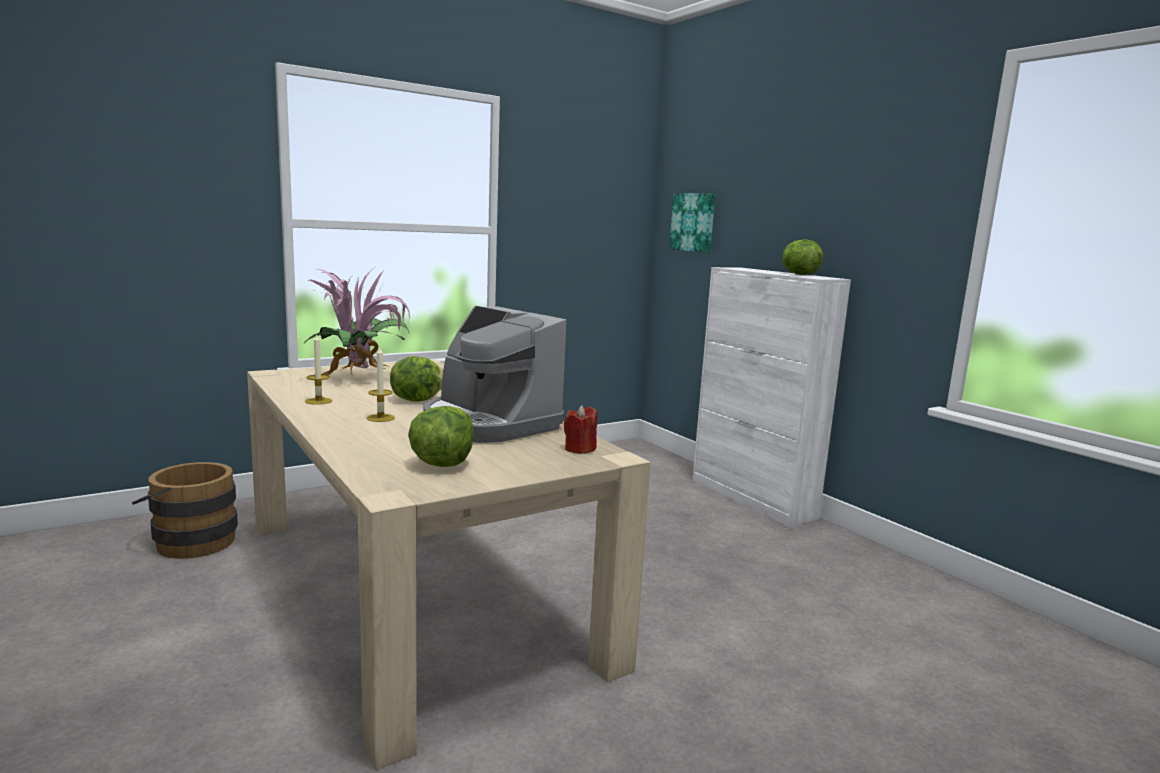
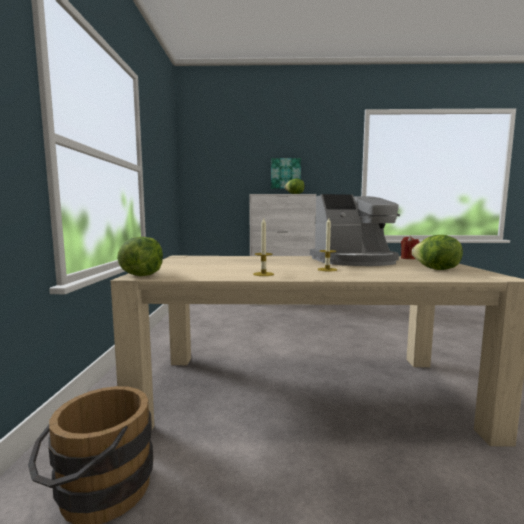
camera: 55 degrees left, 5 degrees down
potted plant [303,267,409,375] -> none
lettuce [390,356,443,402] -> lettuce moved to [117,236,163,276]
picture [669,193,715,253] -> picture moved to [271,158,301,189]

